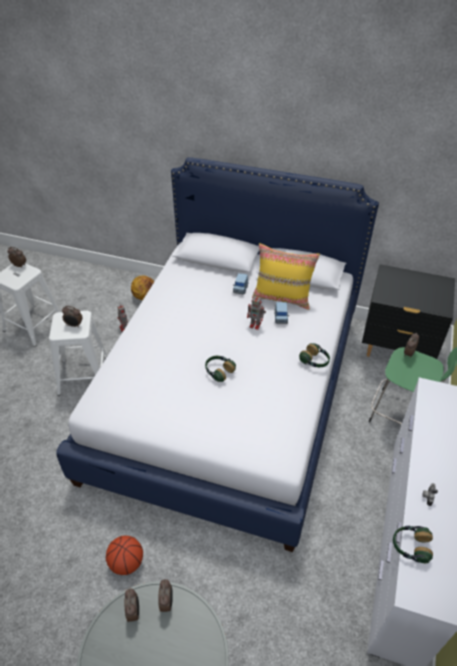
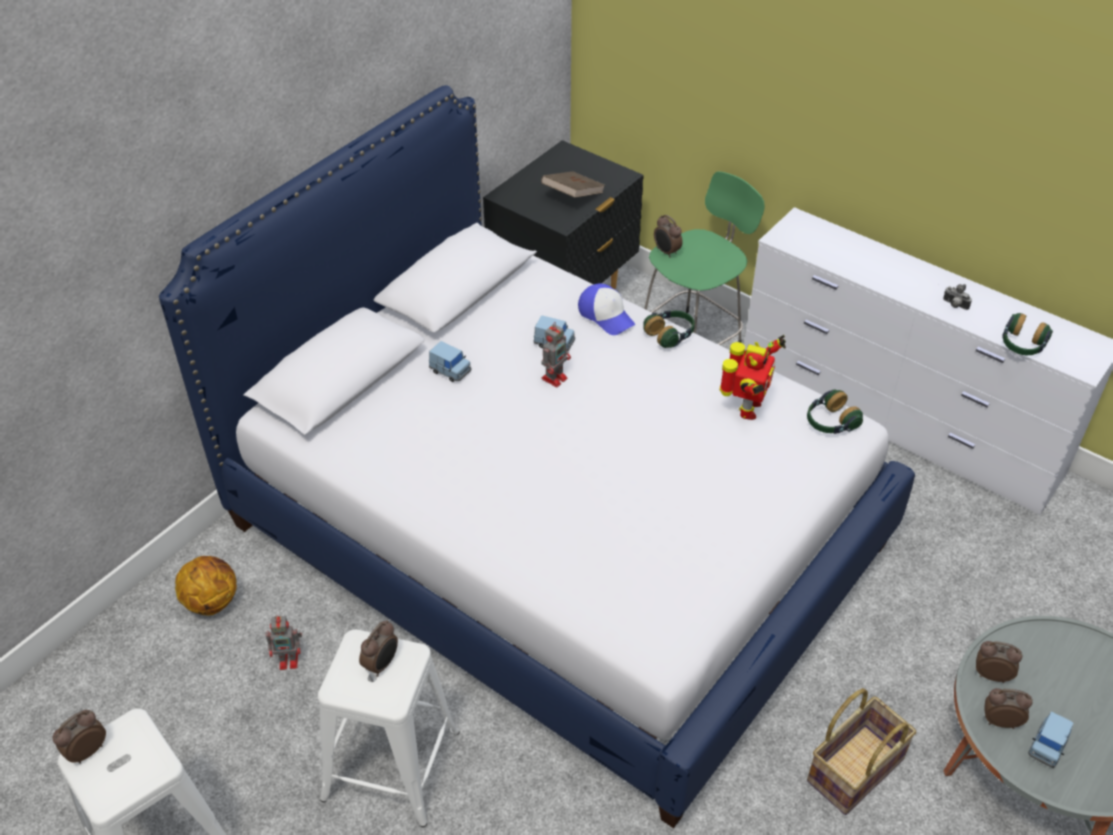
camera: 70 degrees left, 0 degrees up
basketball [106,536,143,575] -> basket [807,688,916,815]
headphones [205,356,236,382] -> headphones moved to [807,389,863,434]
yellow pillow [252,243,320,310] -> none
none -> brown book [541,171,605,198]
none -> cap [578,283,635,335]
none -> toy robot [720,335,786,420]
none -> blue toy car [1028,712,1073,768]

